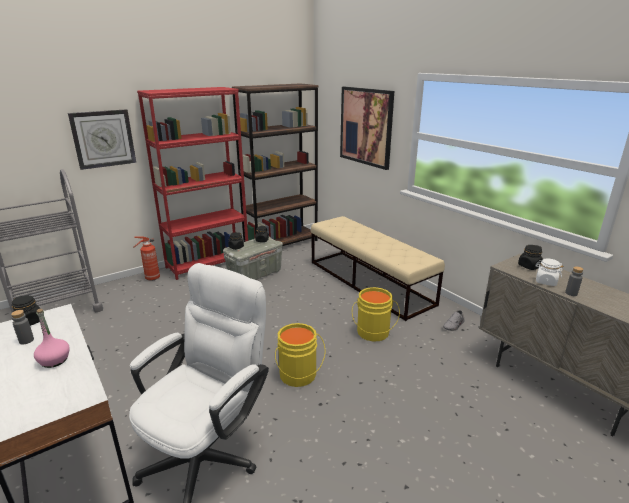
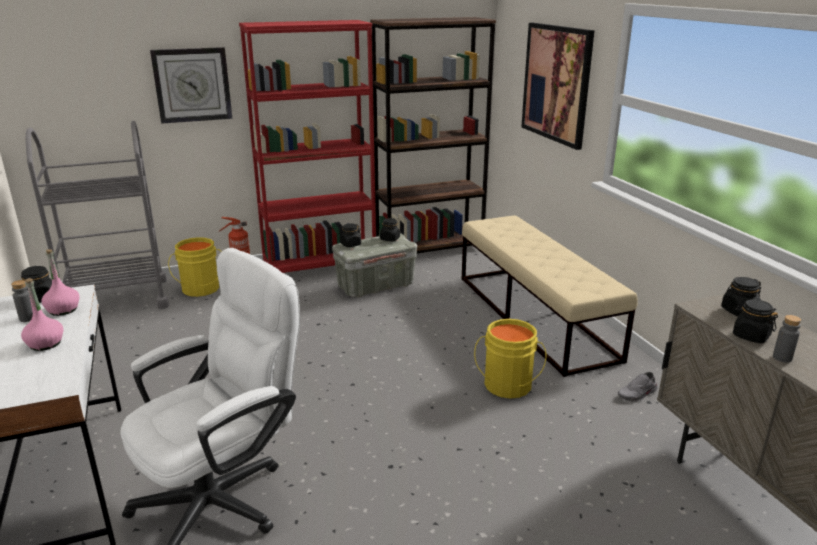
camera: 15 degrees right, 0 degrees up
yellow bucket [275,323,325,387] -> yellow bucket moved to [168,237,222,297]
white jar [536,259,564,286] -> black jar [733,299,778,343]
none -> pink bottle [41,249,80,316]

